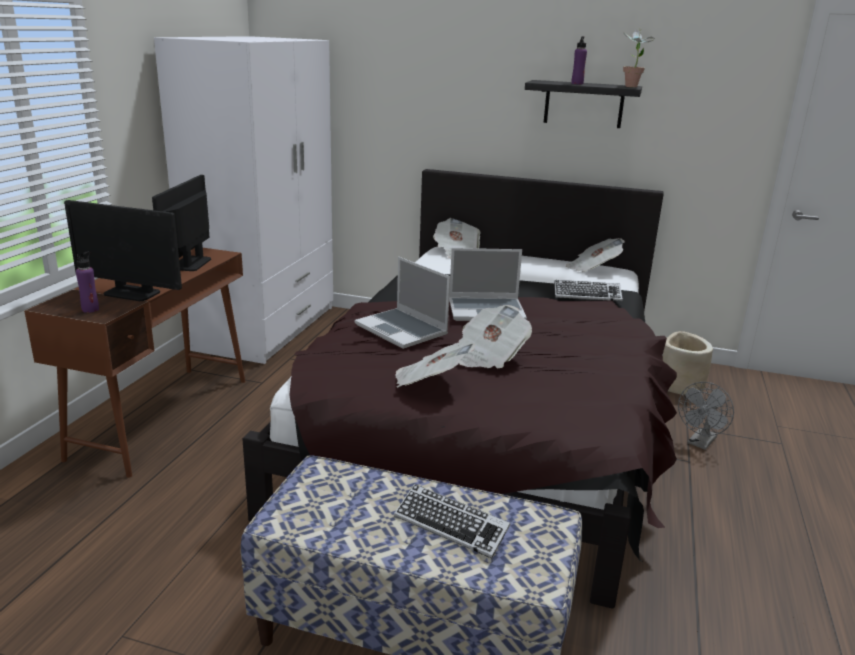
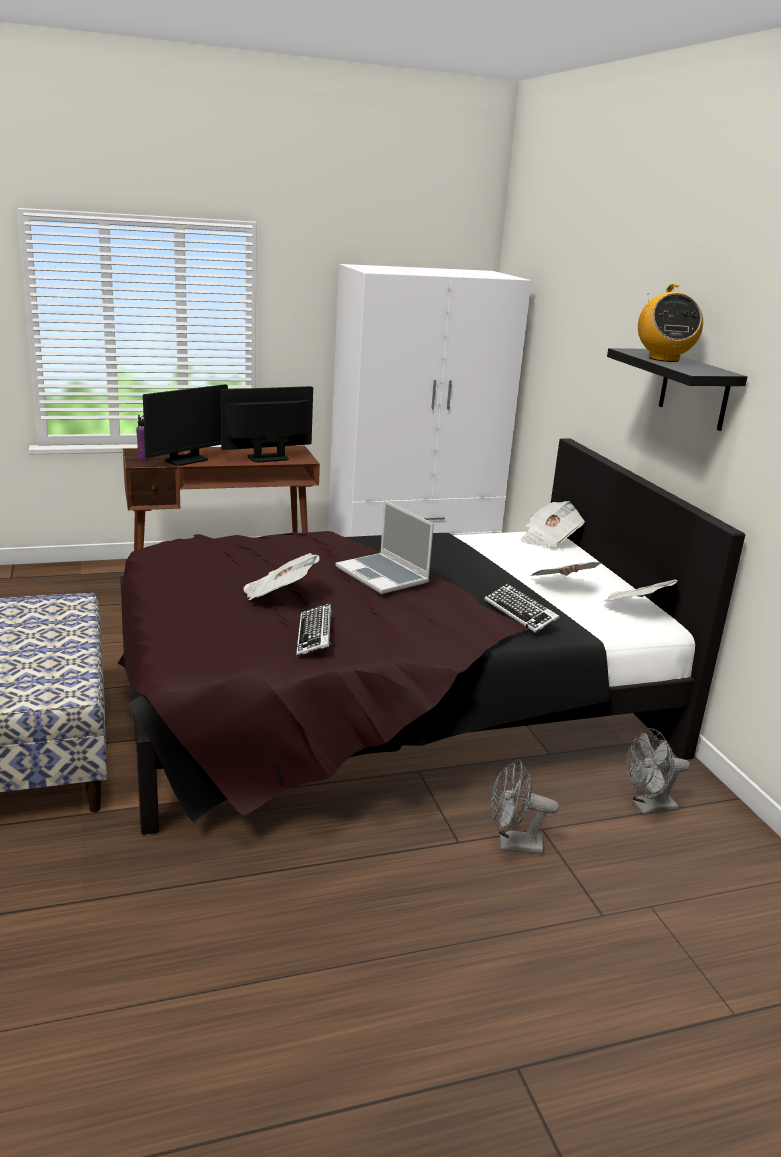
camera: 55 degrees right, 0 degrees up
monitor [64,200,182,301] -> monitor turned 120 degrees counterclockwise [143,384,228,466]
laptop [355,257,450,349] -> none
keyboard [394,484,511,559] -> keyboard moved to [296,603,332,657]
newspaper [395,340,475,388] -> newspaper moved to [529,562,601,576]
purple bottle [571,36,587,84] -> radio [638,284,703,362]
potted plant [623,29,655,87] -> none
beige planter [663,331,713,395] -> grey fan [626,728,690,815]

